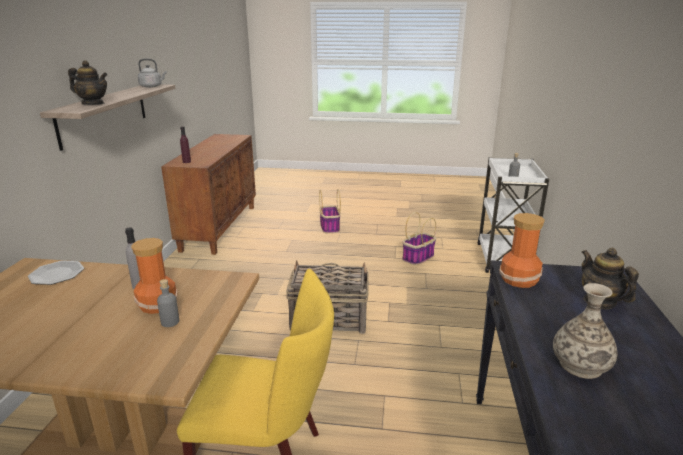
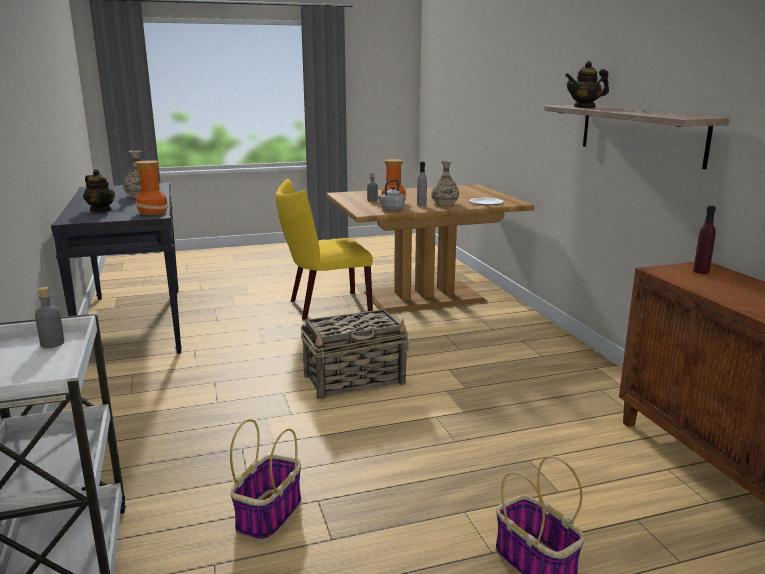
camera: 155 degrees right, 5 degrees down
grey kettle [138,59,167,88] -> grey kettle moved to [377,179,405,210]
none -> vase [431,160,459,205]

